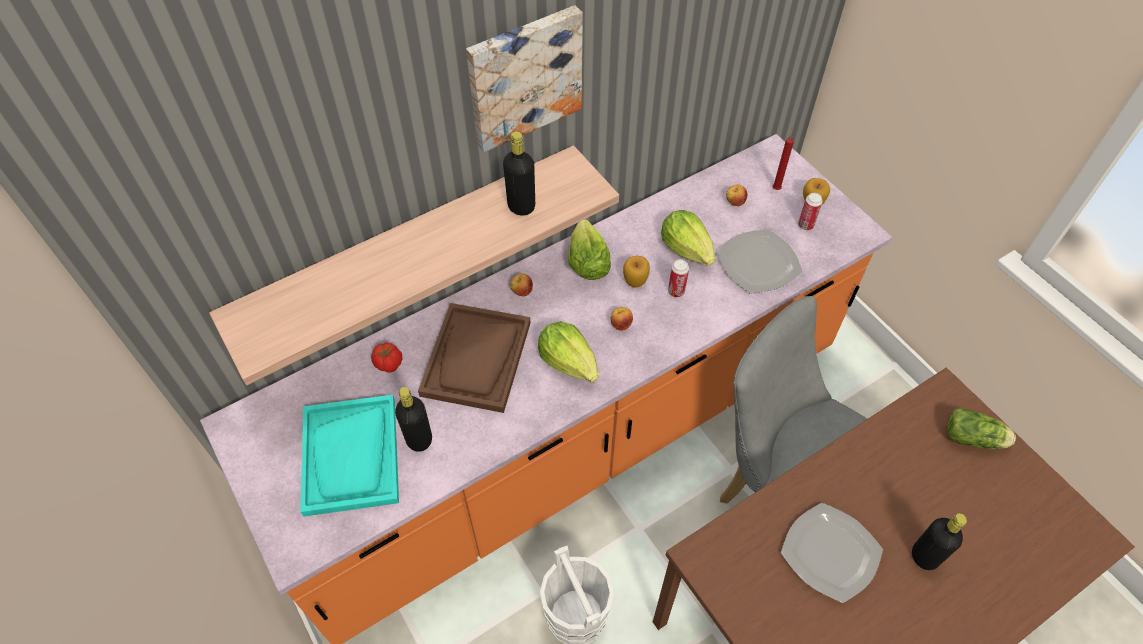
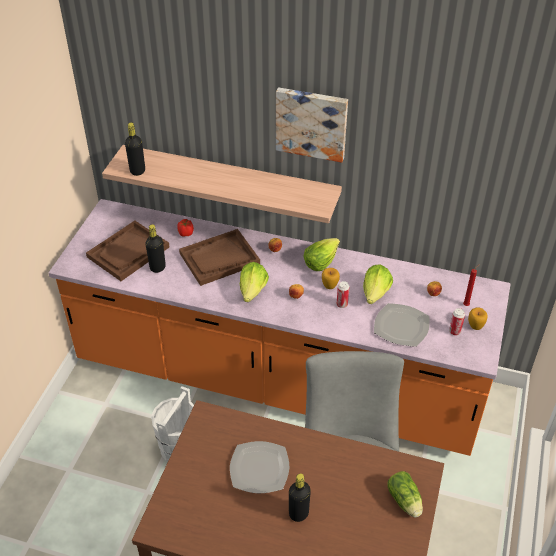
camera: 50 degrees right, 10 degrees down
turquoise tray [300,395,399,517] -> brown tray [86,221,170,281]
black bottle [503,131,535,215] -> black bottle moved to [125,122,145,176]

